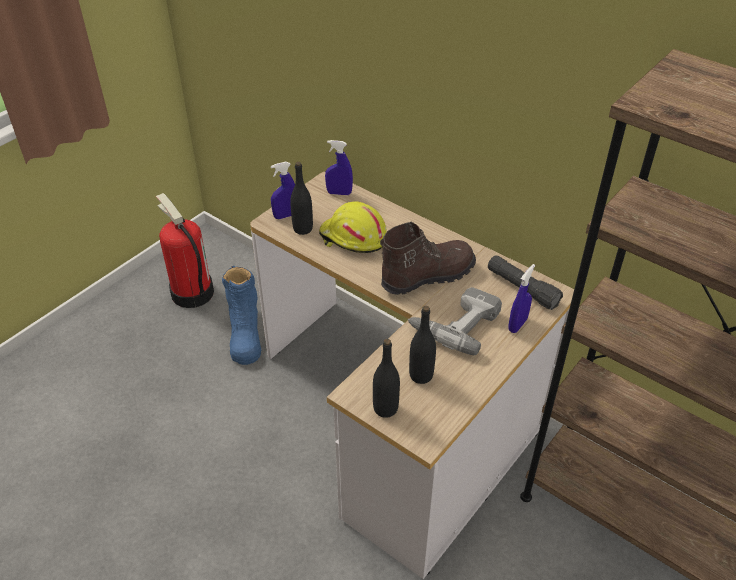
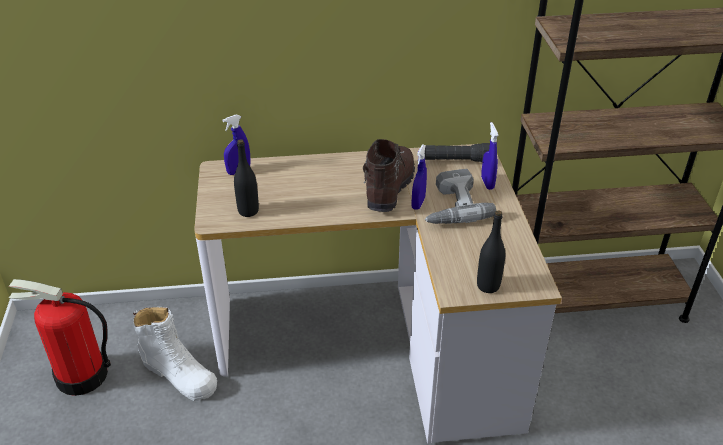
camera: 45 degrees left, 5 degrees down
blue boot [222,266,261,365] -> white boot [133,307,217,401]
blue spray bottle [271,162,295,219] -> blue spray bottle moved to [412,144,427,210]
yellow hard hat [319,201,386,253] -> none
black bottle [409,306,436,384] -> none

